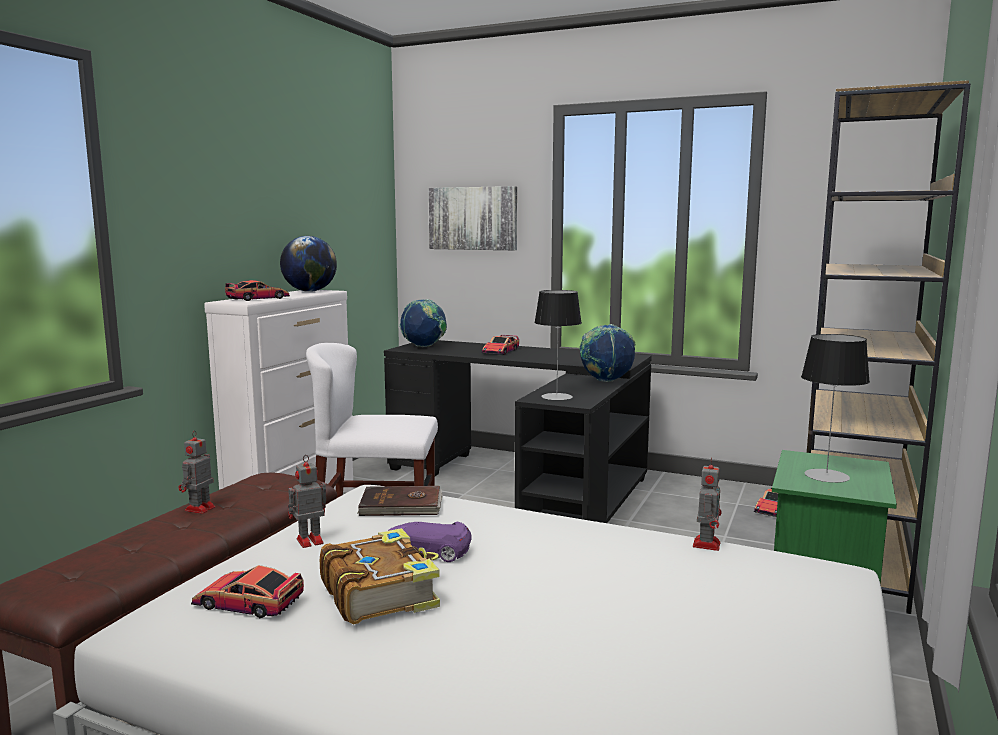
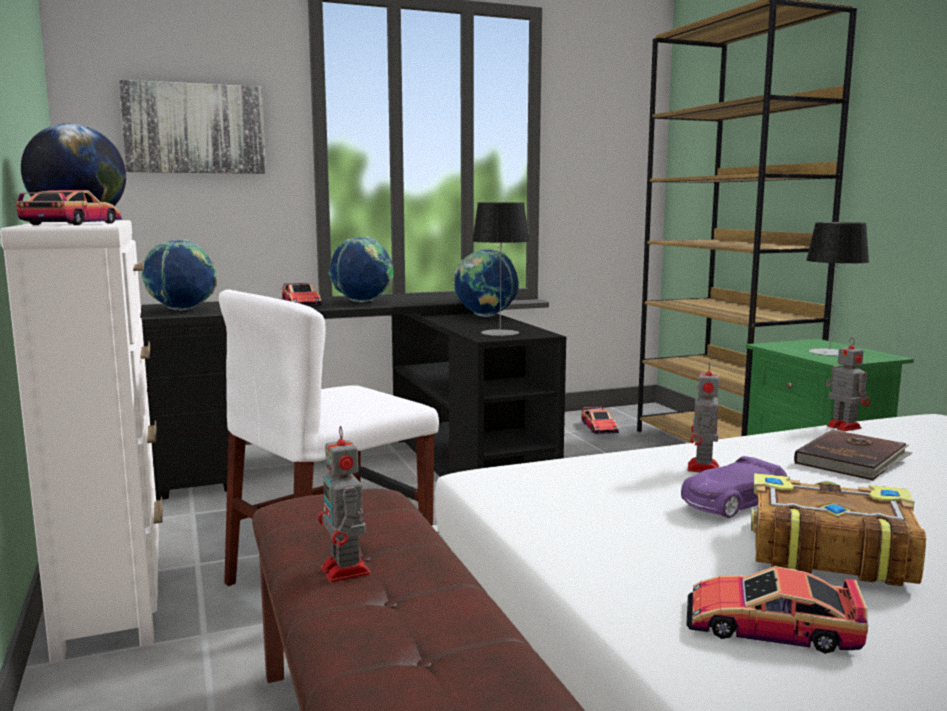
camera: 45 degrees left, 0 degrees up
toy car [191,565,304,618] -> toy car turned 45 degrees clockwise [686,566,868,654]
toy robot [288,455,326,548] -> toy robot moved to [688,361,719,472]
brown book [357,486,443,516] -> brown book moved to [794,430,913,480]
none -> globe [328,237,394,303]

